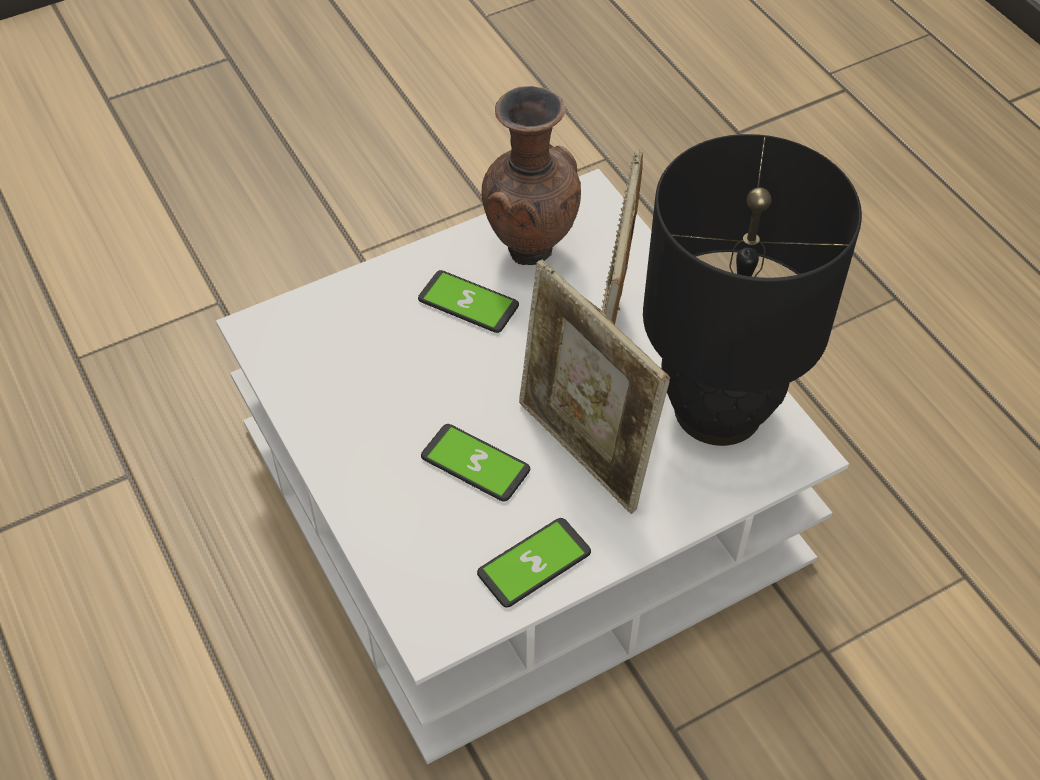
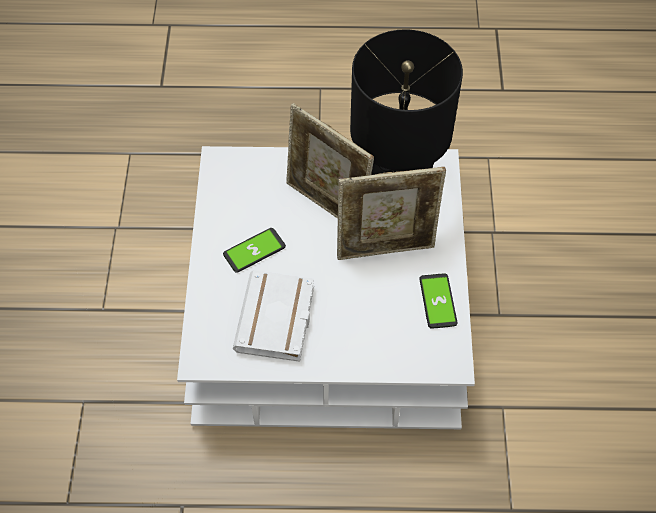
camera: 60 degrees left, 5 degrees up
phone [421,424,530,502] -> none
brown vase [482,86,581,265] -> none
none -> white book [233,270,314,362]

